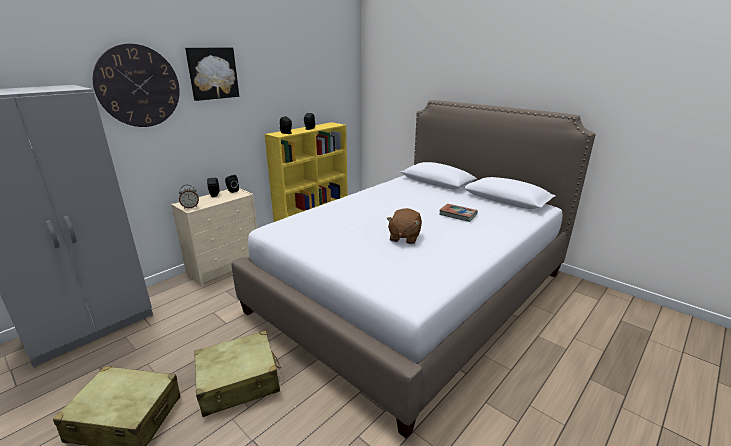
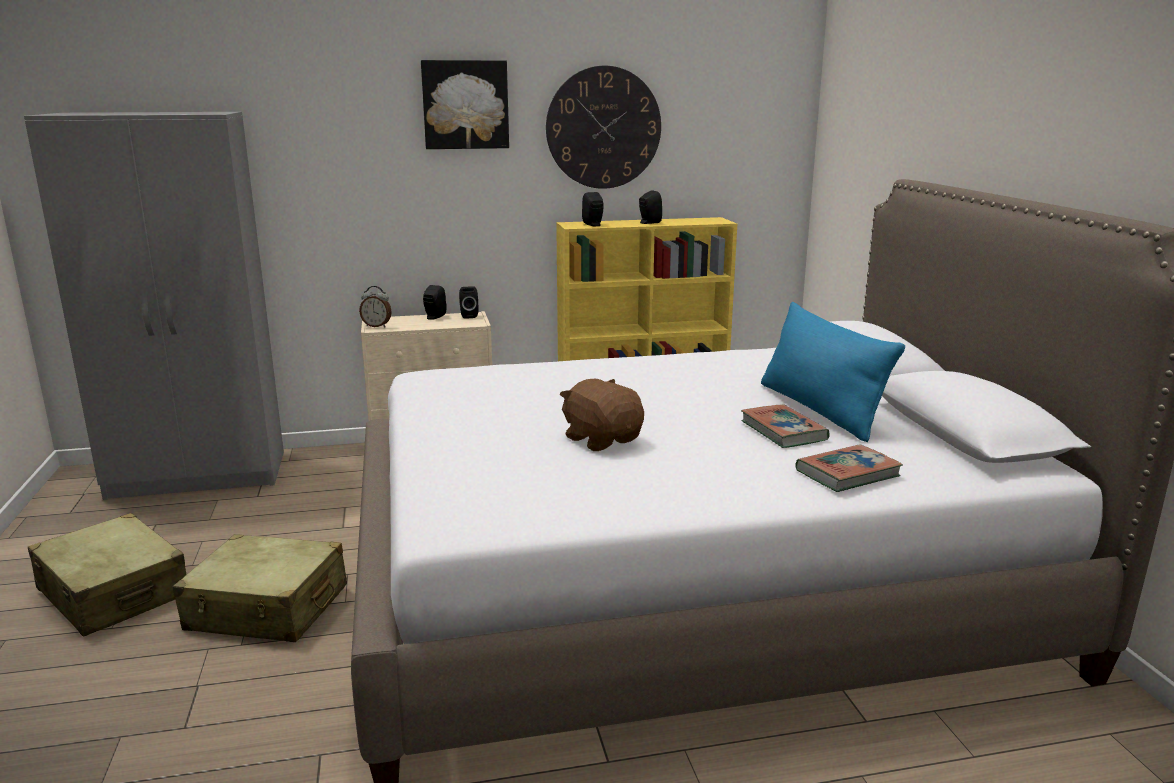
camera: 35 degrees right, 5 degrees down
wall clock [93,44,180,127] -> wall clock moved to [546,66,661,189]
brown plush toy [387,208,422,244] -> brown plush toy turned 90 degrees clockwise [560,379,644,451]
none -> blue pillow [761,302,905,442]
none -> book [795,444,903,492]

